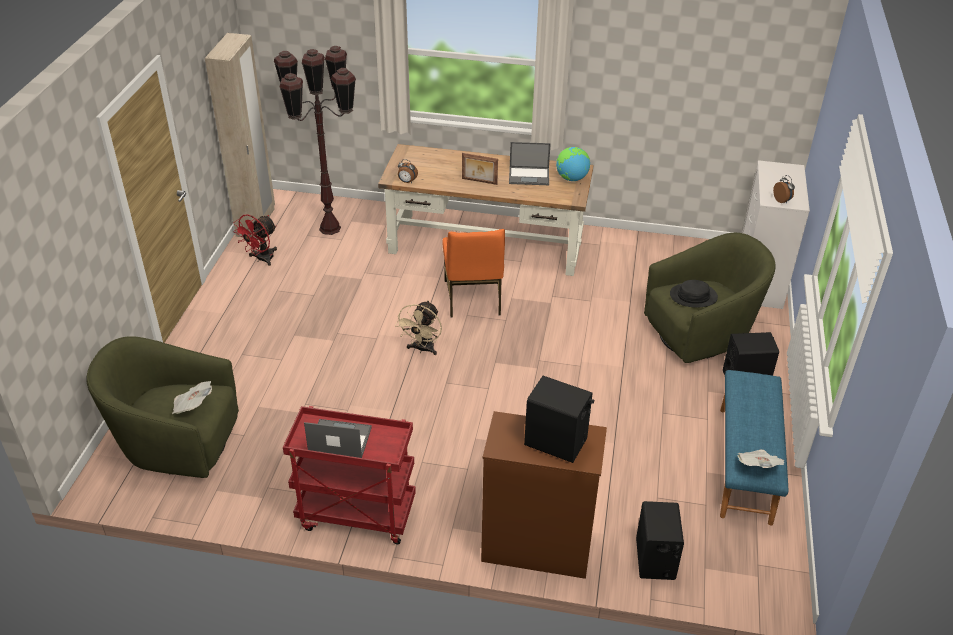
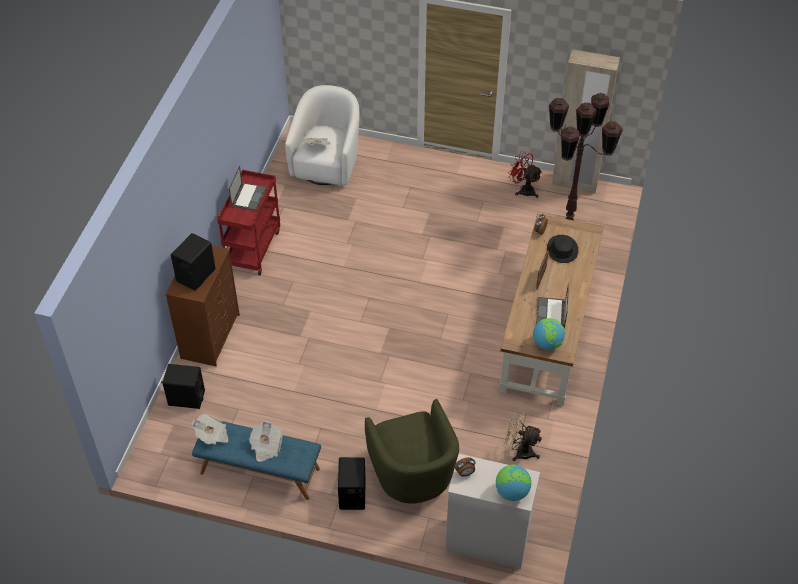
camera: 95 degrees right, 10 degrees up
green armchair [86,336,239,478] -> white armchair [285,85,360,186]
beige fan [395,300,442,355] -> beige fan moved to [503,410,542,461]
orange chair [443,229,505,317] -> none
black hat [670,280,718,308] -> black hat moved to [547,235,578,263]
none -> newspaper [249,421,283,462]
none -> globe [496,465,531,501]

